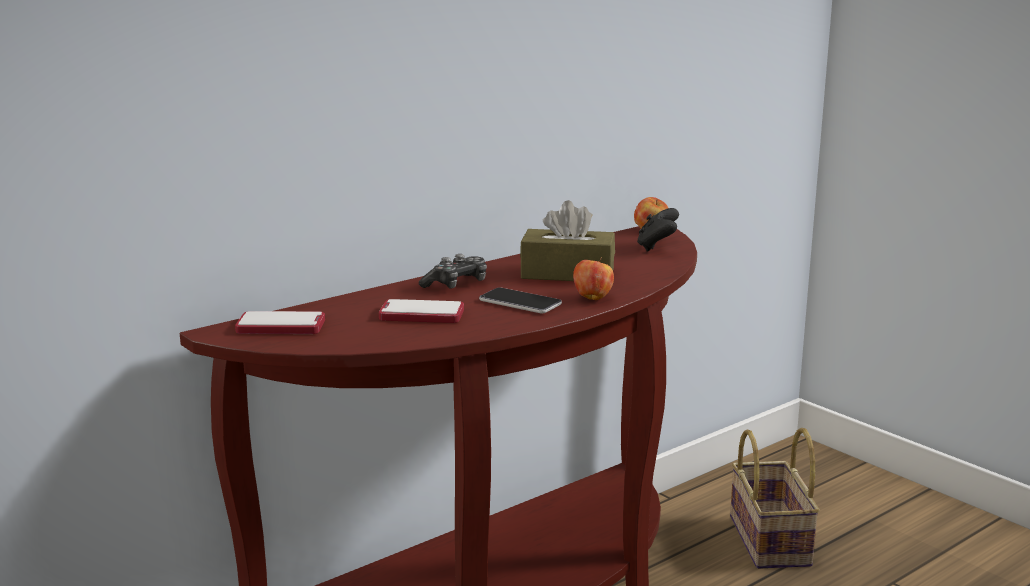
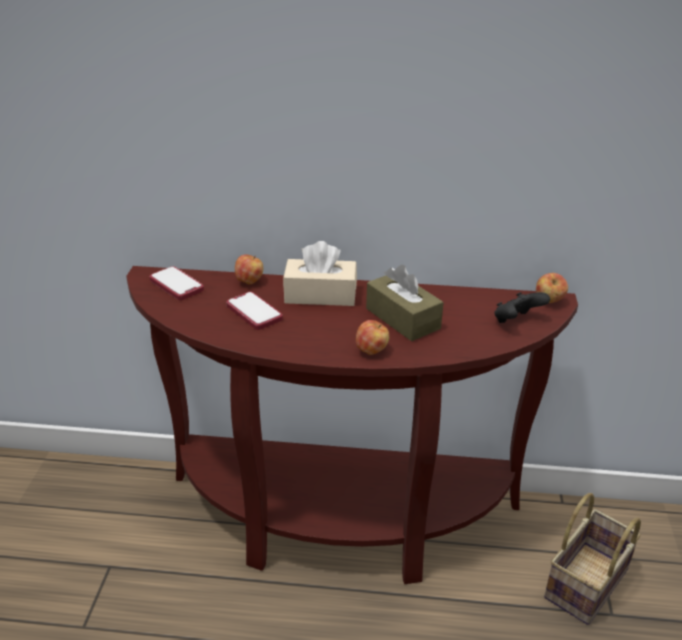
camera: 45 degrees right, 15 degrees up
game controller [419,254,487,289] -> beige tissue box [283,241,357,306]
phone [479,287,562,313] -> none
none -> apple [235,255,263,285]

